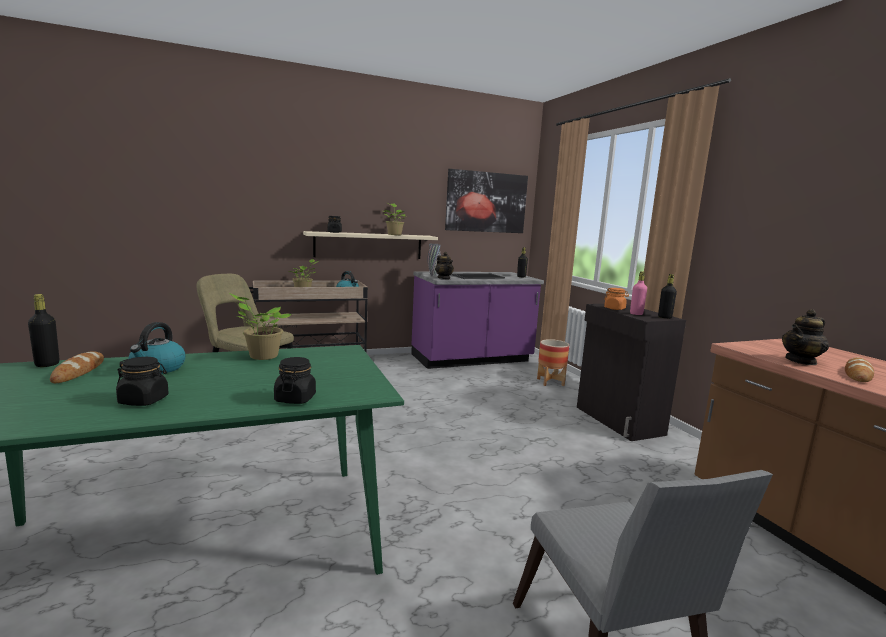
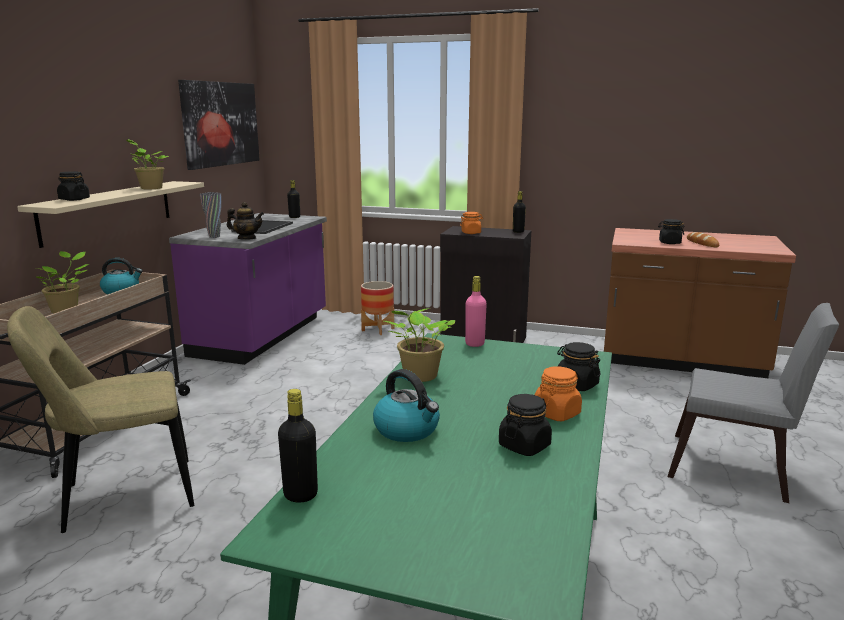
camera: 50 degrees left, 5 degrees up
bread [50,351,104,383] -> none
pink bottle [630,271,647,315] -> pink bottle moved to [465,276,487,347]
teapot [782,309,829,365] -> black jar [658,219,685,244]
none -> orange jar [535,366,582,421]

